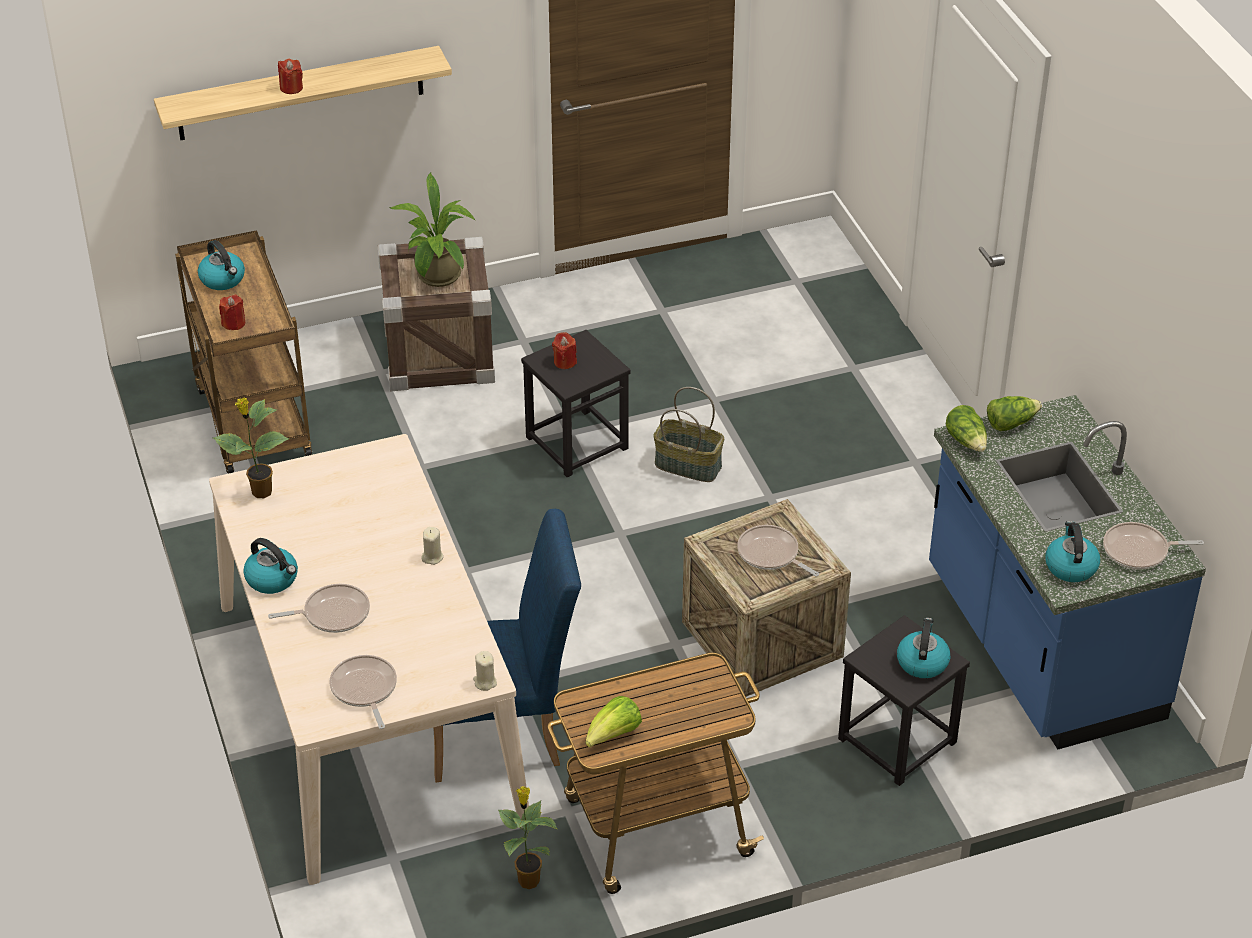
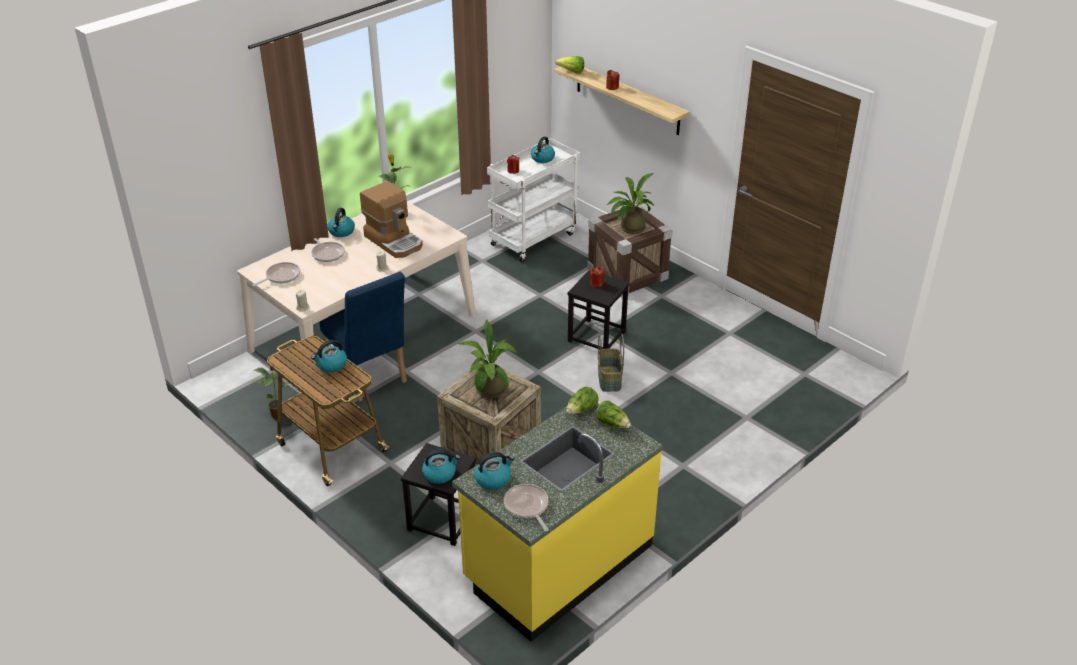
camera: 65 degrees right, 5 degrees down
brown cart [175,230,312,474] -> white cart [487,138,580,262]
lettuce [586,696,642,748] -> lettuce moved to [555,56,584,74]
frying pan [737,525,819,577] -> potted plant [458,319,518,398]
blue counter [929,395,1206,749] -> yellow counter [452,403,663,642]
none -> kettle [311,340,347,373]
none -> coffee machine [360,181,423,258]

